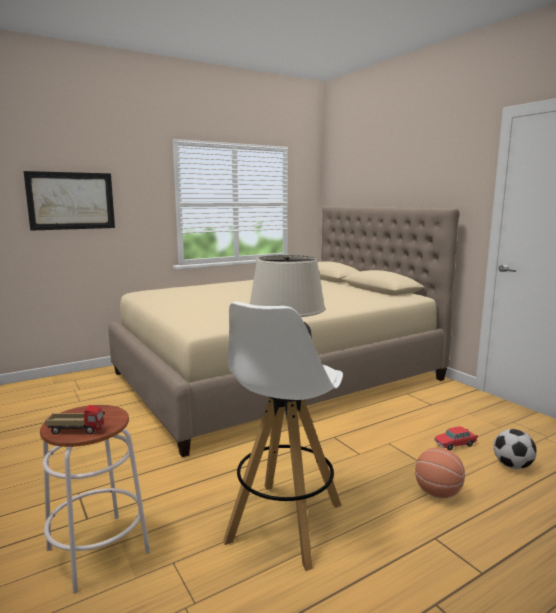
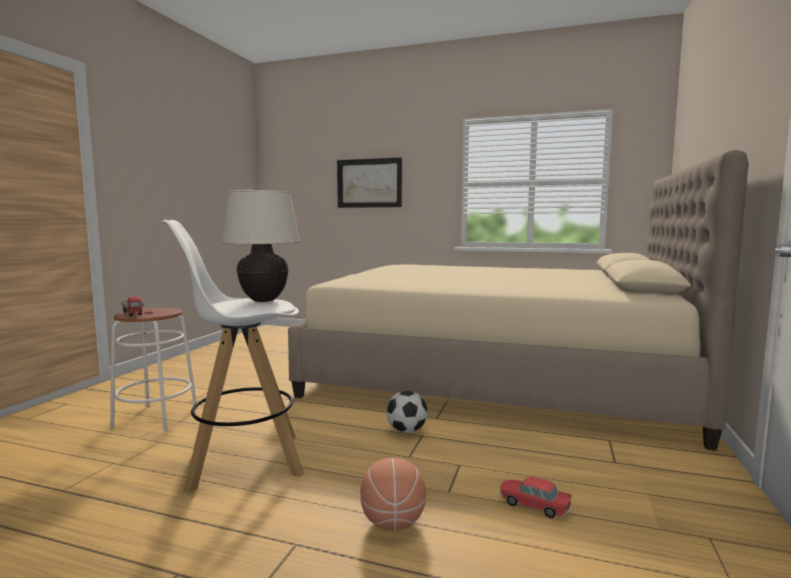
camera: 50 degrees right, 5 degrees down
football [494,429,537,469] -> football moved to [386,391,428,433]

